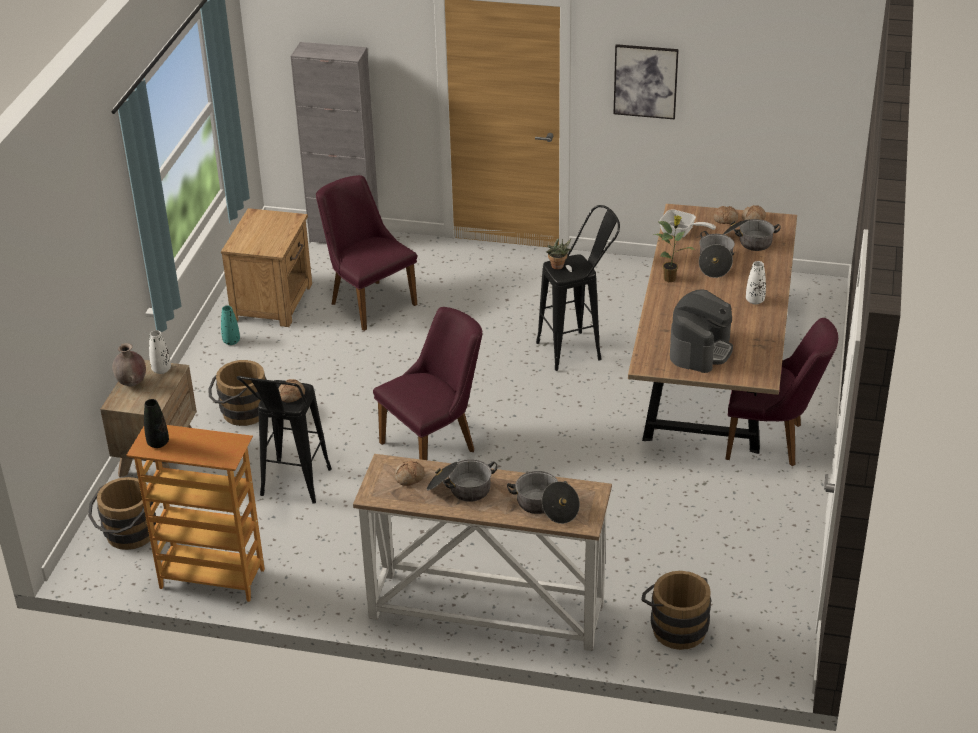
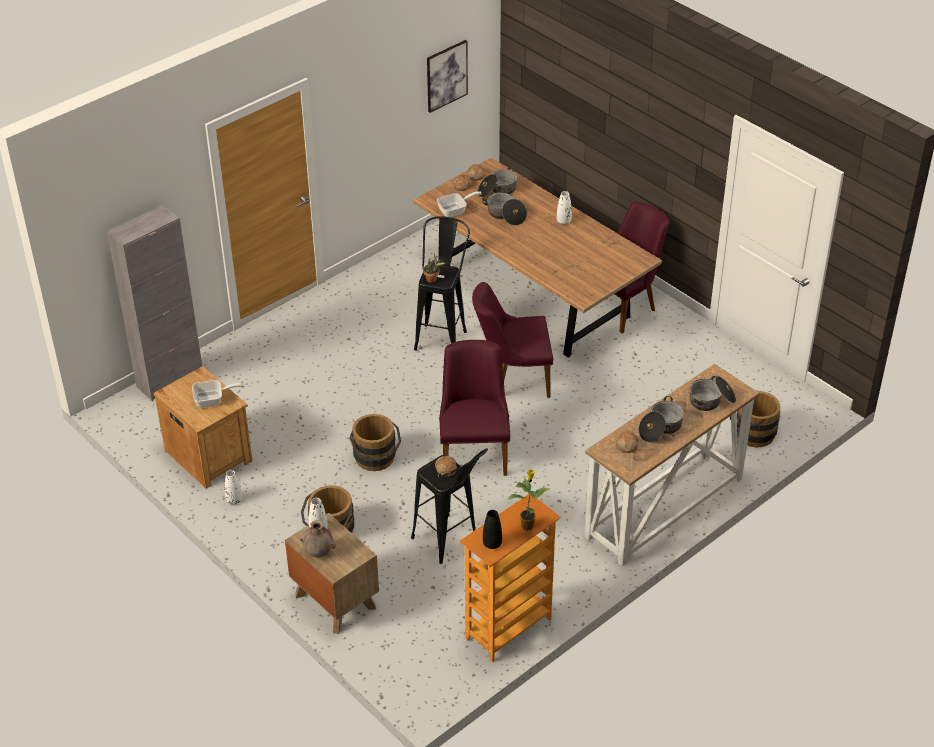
camera: 55 degrees left, 5 degrees up
brown bucket [88,477,156,550] -> brown bucket moved to [350,414,401,471]
turquoise vase [221,306,240,345] -> white vase [225,470,242,504]
purple chair [316,175,417,331] -> purple chair moved to [472,282,553,398]
picture [614,44,679,119] -> picture moved to [427,40,468,113]
potted plant [654,215,695,282] -> potted plant moved to [509,470,550,531]
coffee machine [670,290,733,373] -> none
none -> frying pan [192,380,244,407]

